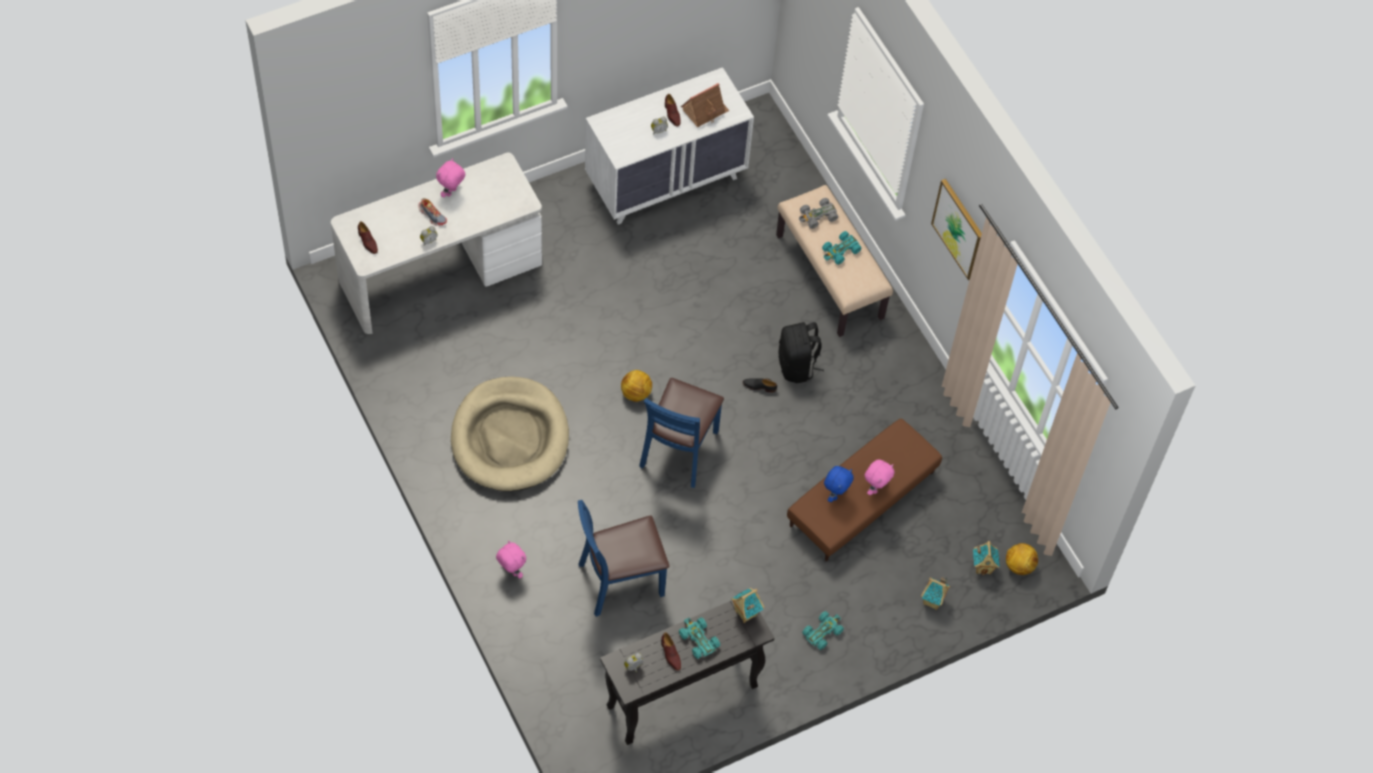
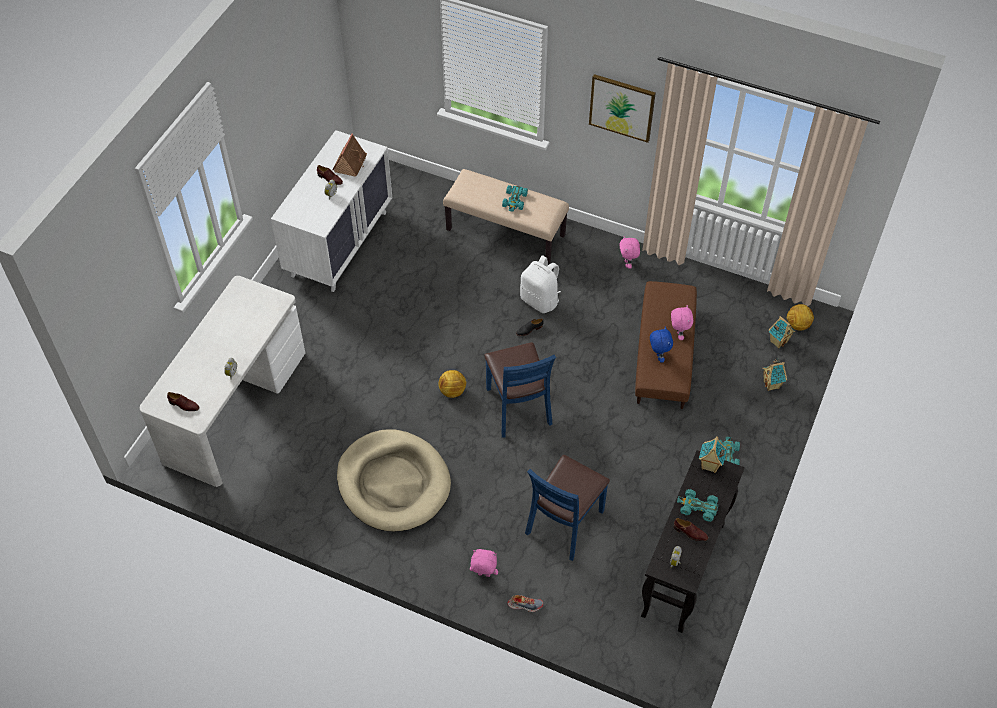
camera: 35 degrees left, 5 degrees down
shoe [418,198,447,226] -> shoe moved to [508,595,543,612]
pink plush toy [436,158,465,197] -> pink plush toy moved to [619,236,640,269]
black backpack [779,322,824,383] -> white backpack [520,255,561,313]
grey toy car [799,198,838,229] -> none

